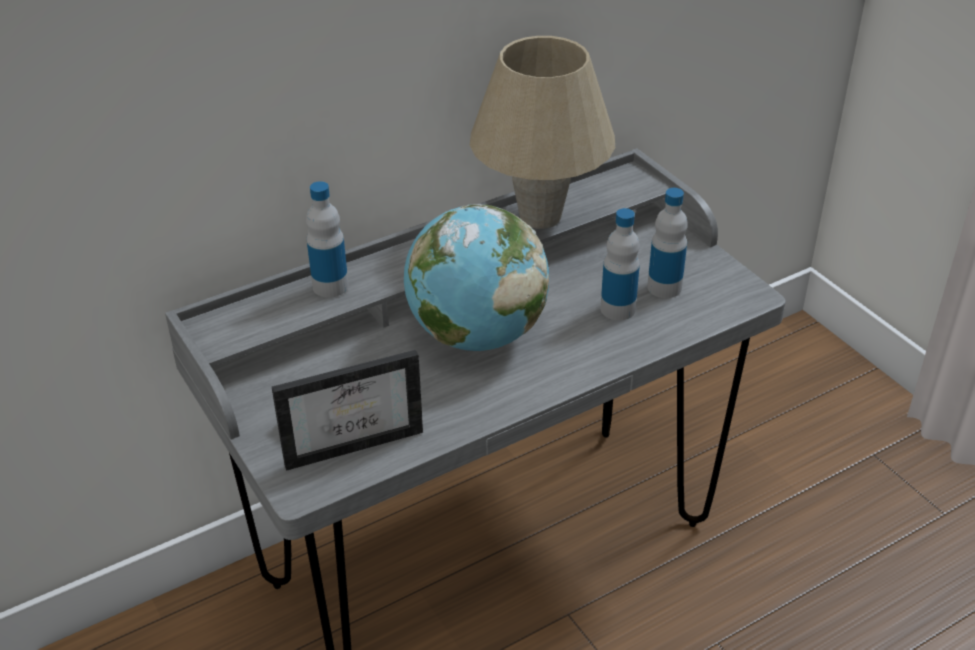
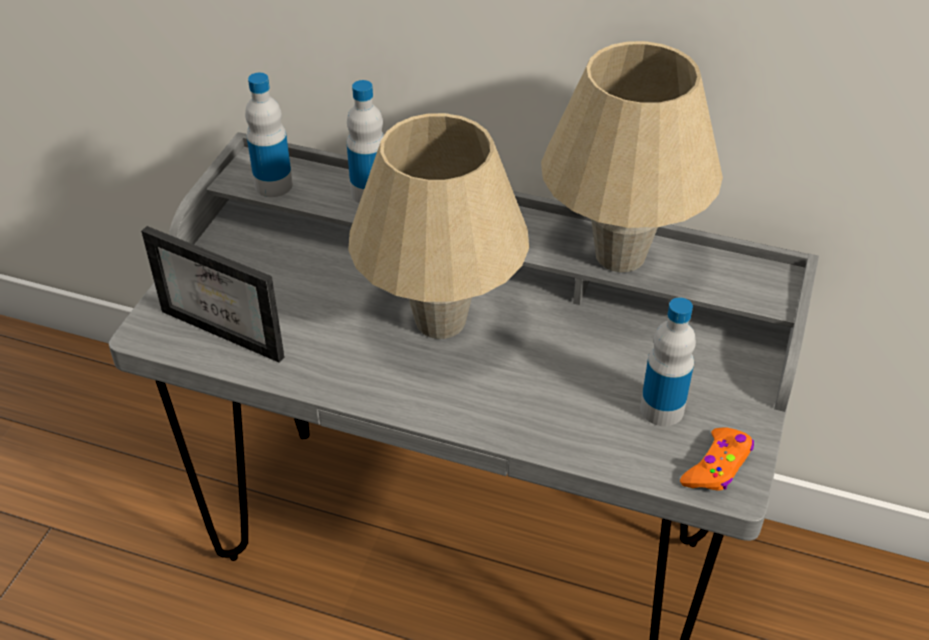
camera: 50 degrees right, 5 degrees up
globe [404,204,549,351] -> beige table lamp [348,113,529,339]
bottle [600,208,640,320] -> bottle moved to [245,73,293,197]
none -> orange game controller [680,428,754,491]

